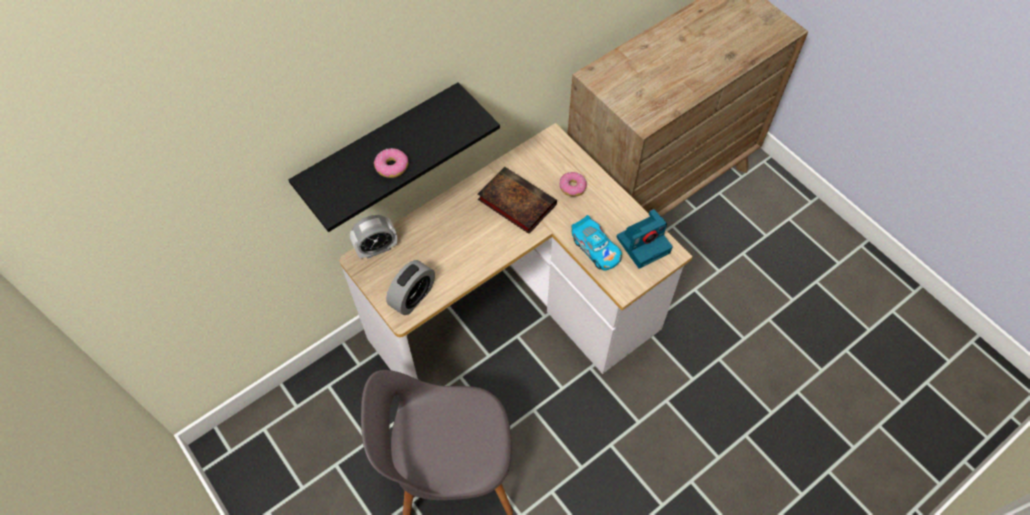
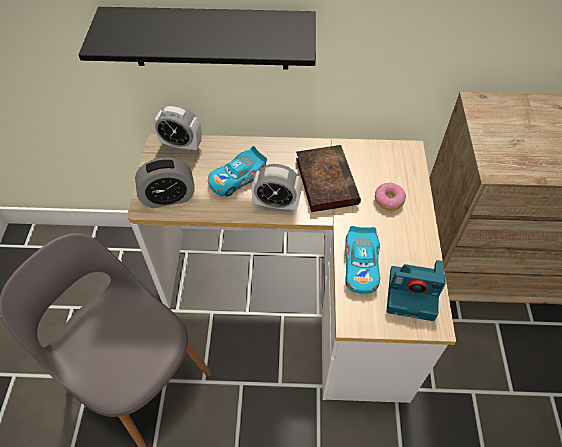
camera: 40 degrees right, 5 degrees down
donut [374,148,408,178] -> none
none -> toy car [208,146,267,196]
none -> alarm clock [251,164,302,212]

